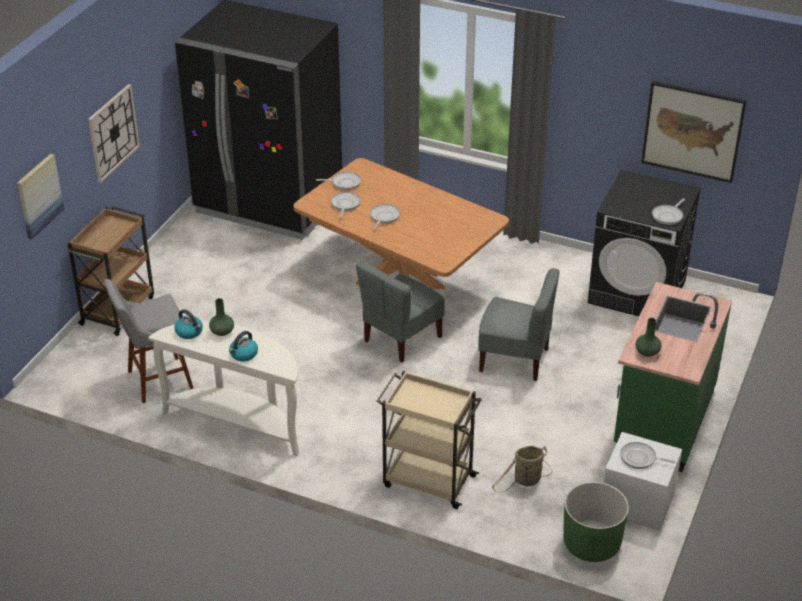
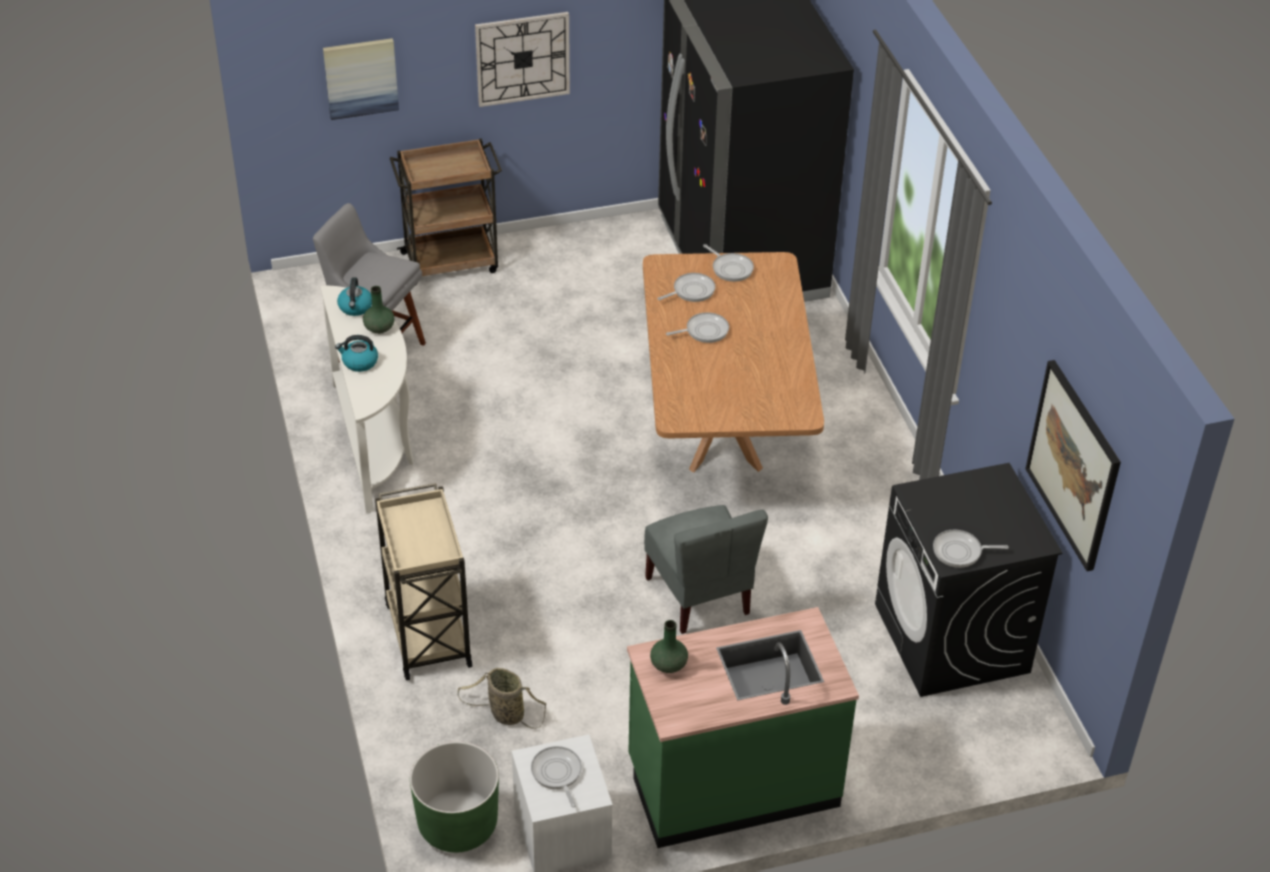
camera: 50 degrees right, 5 degrees up
grey chair [356,261,445,363] -> none

